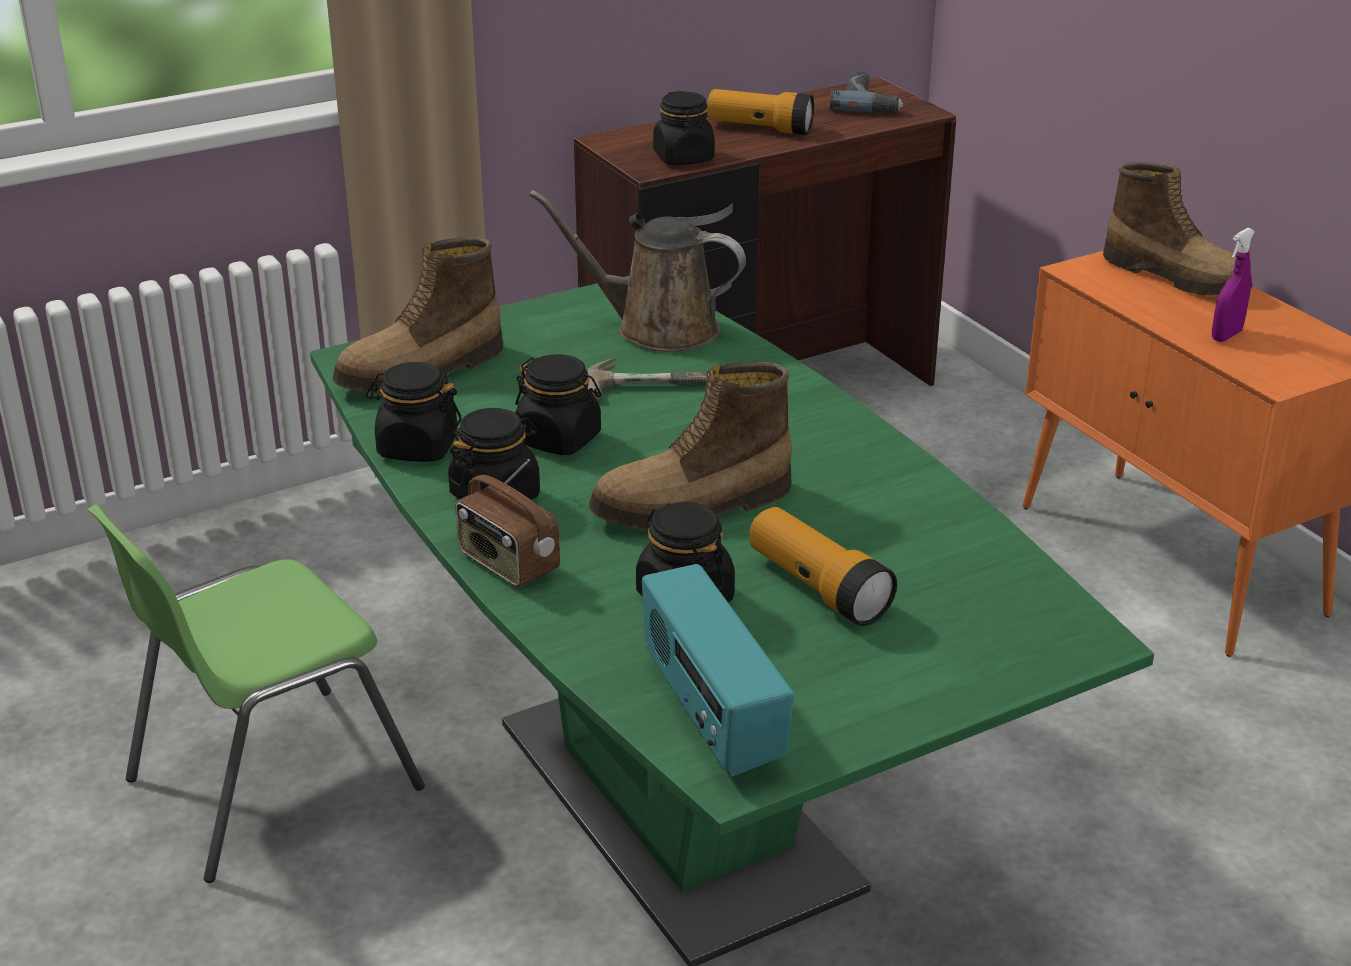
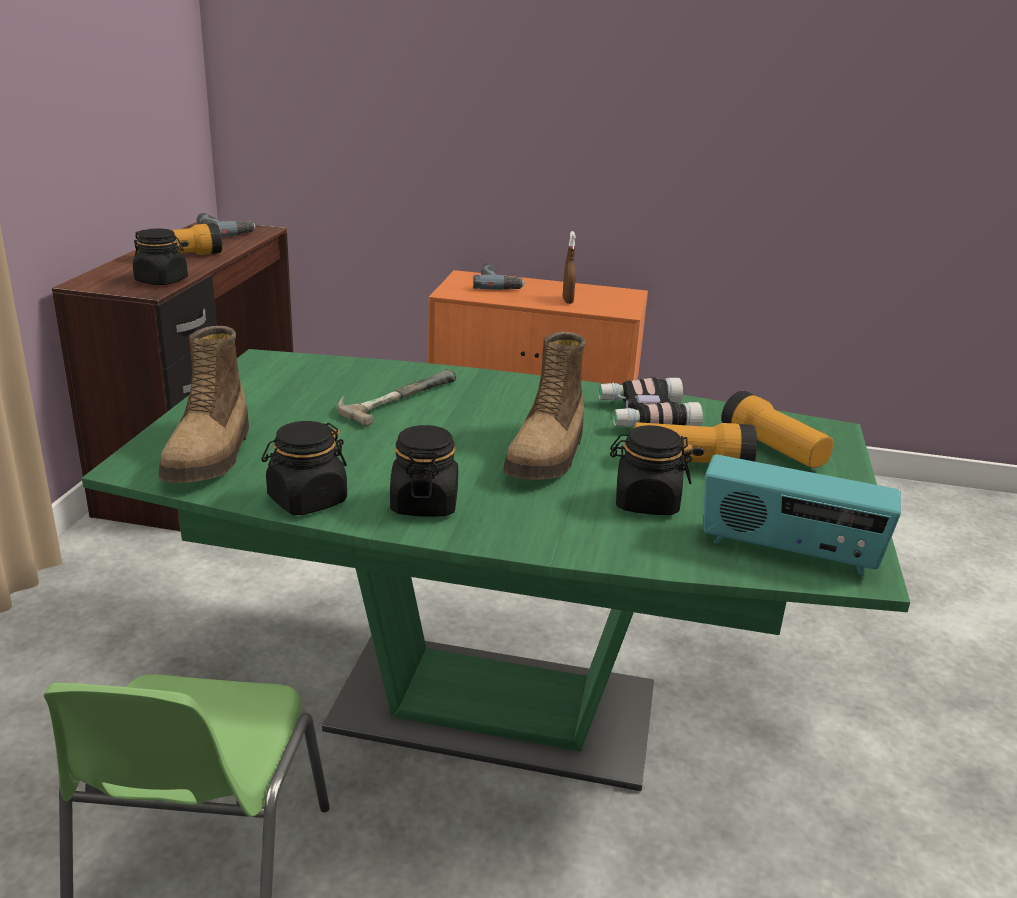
camera: 50 degrees left, 5 degrees down
radio [455,459,560,587] -> none
black jar [515,354,601,455] -> none
brown watering can [529,190,746,352] -> none
boot [1103,162,1252,295] -> power drill [473,263,525,290]
purple spray bottle [1212,228,1255,342] -> brown spray bottle [563,231,576,304]
none -> binoculars [598,377,703,427]
none -> flashlight [721,391,833,468]

